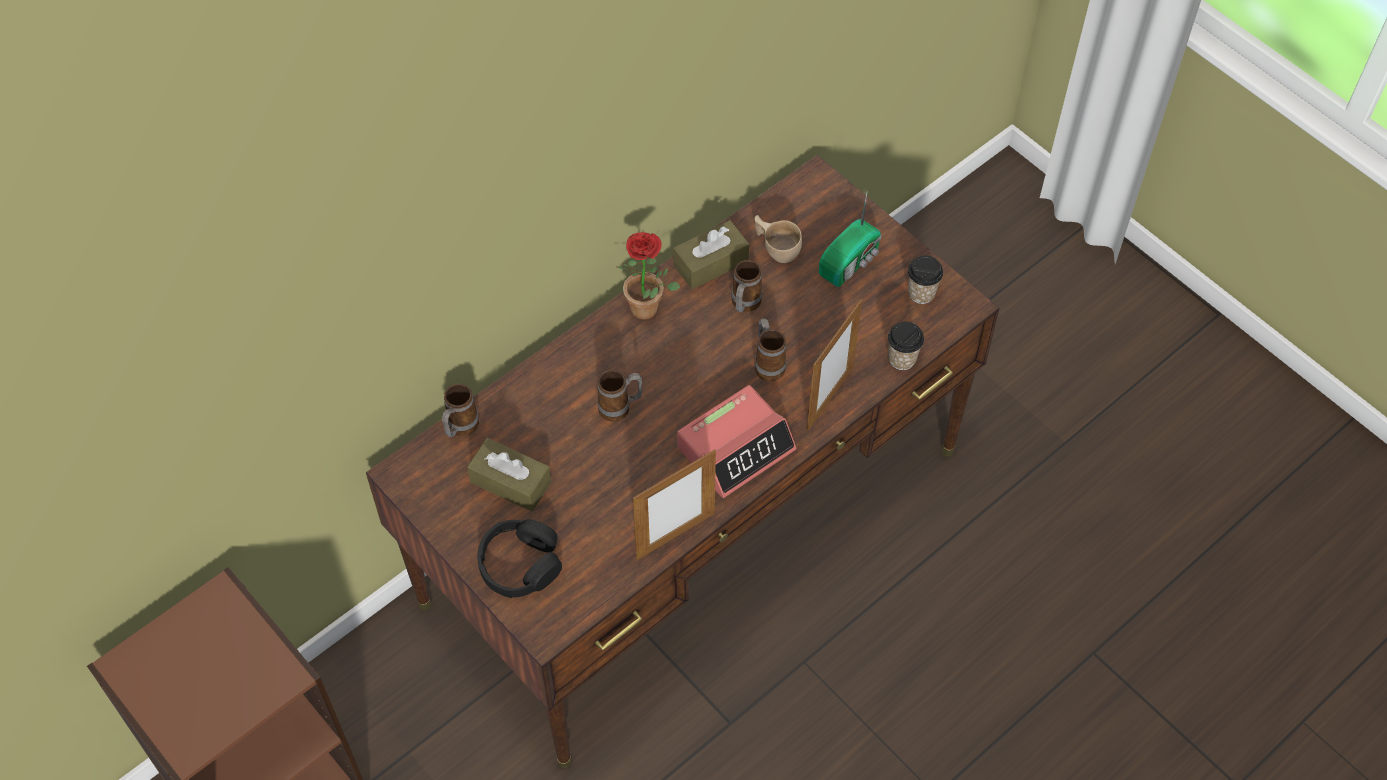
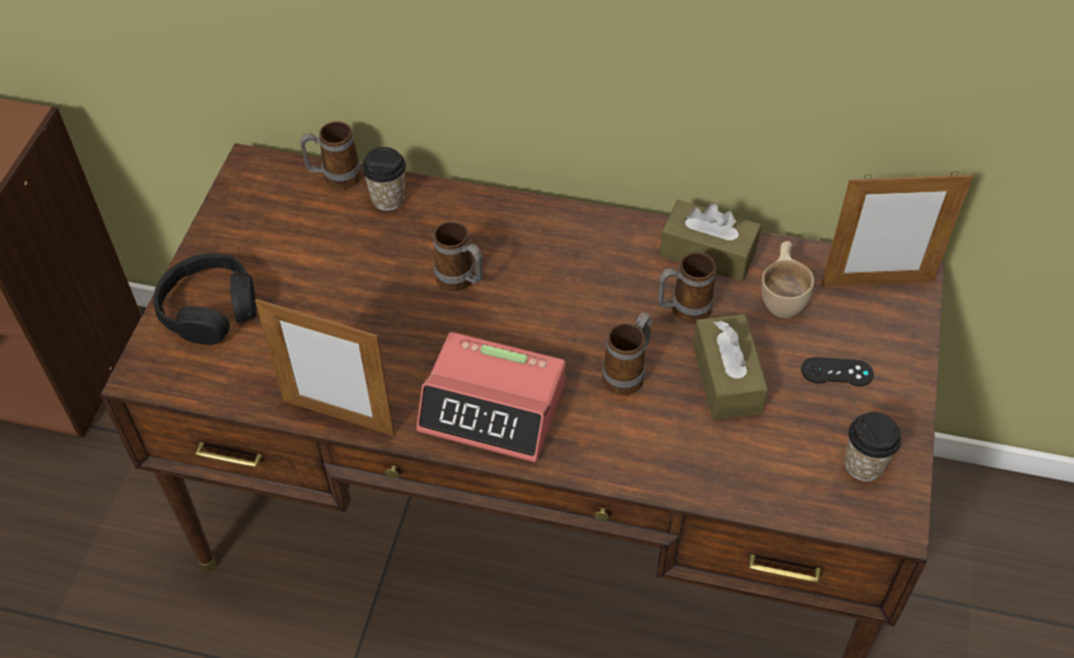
camera: 55 degrees right, 5 degrees down
brown tissue box [467,438,552,512] -> brown tissue box moved to [693,314,768,419]
potted plant [616,232,680,320] -> none
picture frame [807,299,862,431] -> picture frame moved to [821,171,973,287]
radio [819,189,882,287] -> black game controller [801,357,874,386]
cup [888,321,924,370] -> cup moved to [362,147,406,211]

